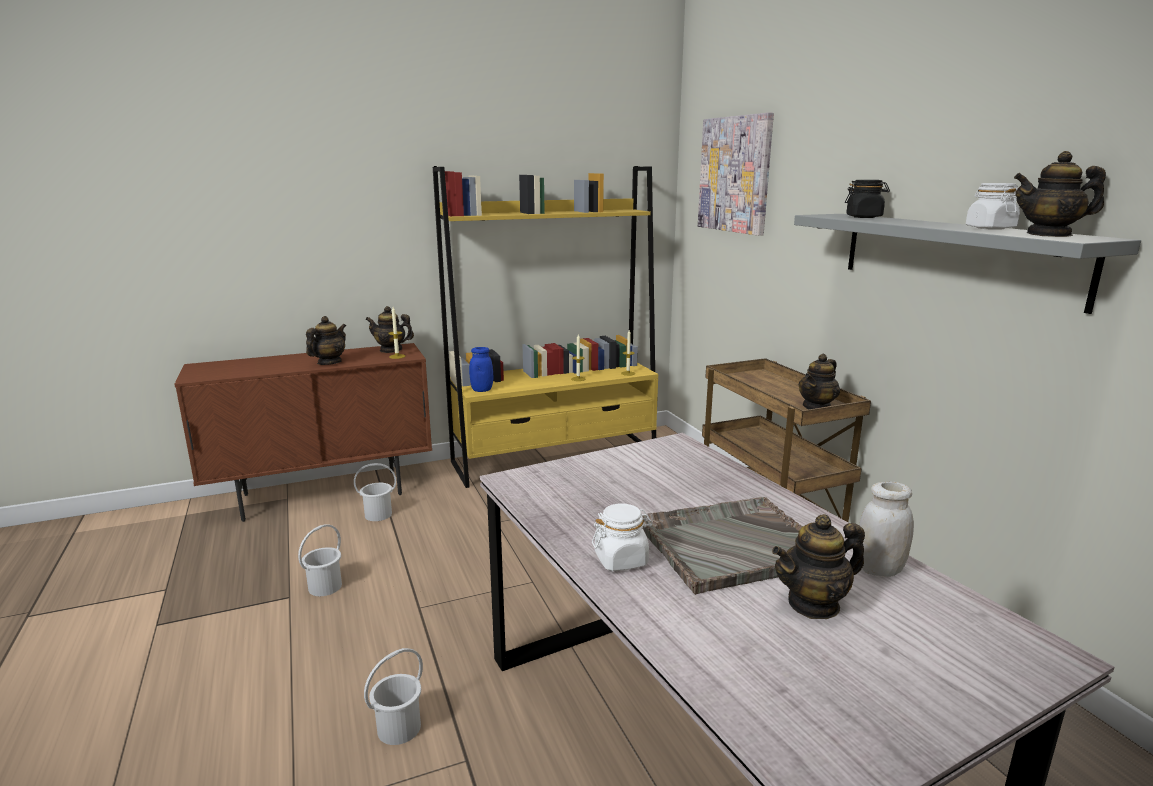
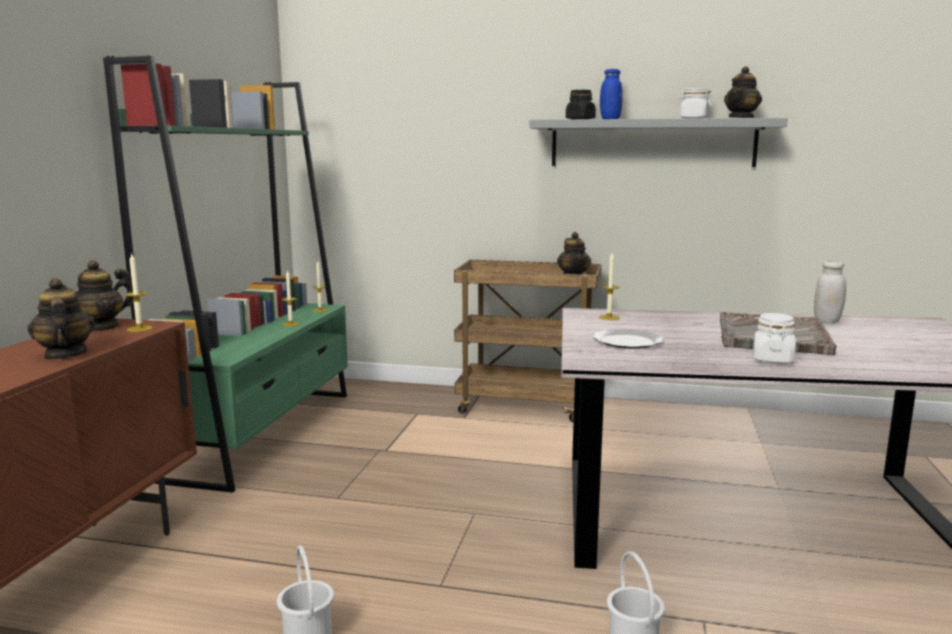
camera: 55 degrees left, 5 degrees down
white bucket [354,463,396,521] -> none
yellow bookcase [433,166,658,488] -> green bookcase [103,56,348,493]
blue jar [469,347,493,392] -> blue jar moved to [600,69,622,119]
picture [698,113,774,236] -> none
teapot [772,514,865,619] -> none
none -> plate [593,329,663,349]
none -> candle [599,253,620,320]

